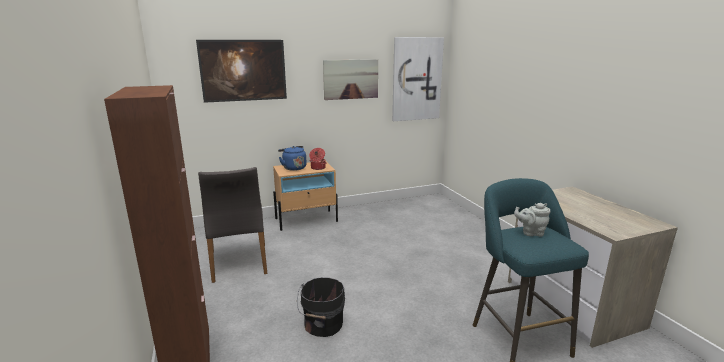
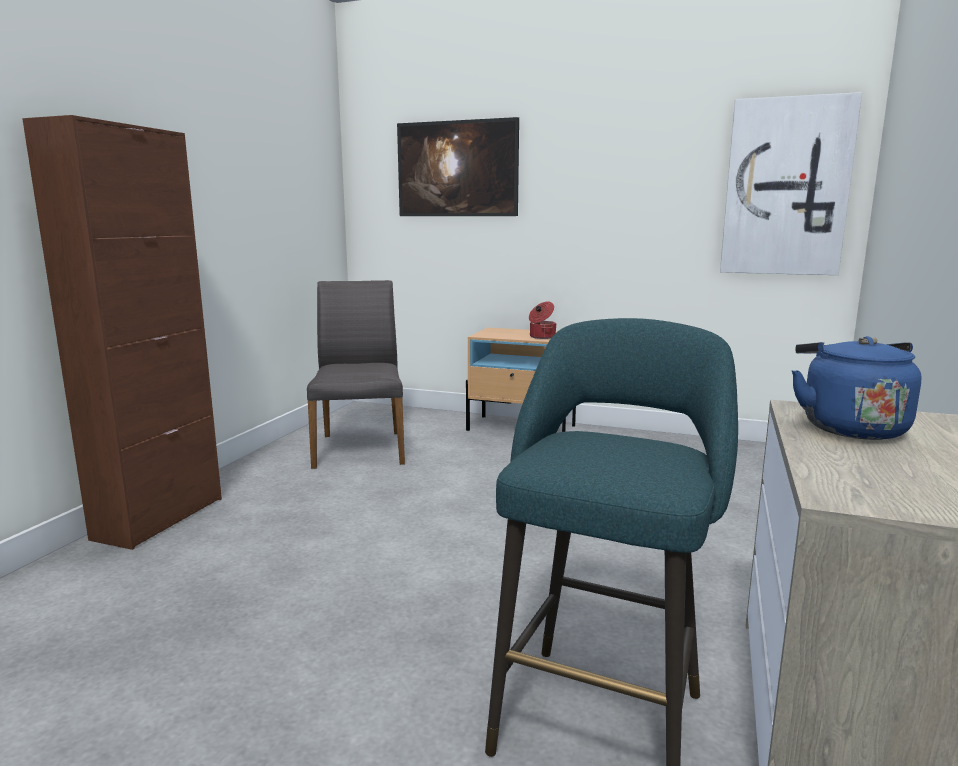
camera: 40 degrees right, 5 degrees down
grey chair [198,167,267,283] -> grey chair turned 150 degrees clockwise [307,280,405,469]
blue kettle [278,146,307,171] -> blue kettle moved to [792,336,922,440]
black bucket [297,277,345,337] -> none
picture [323,59,378,100] -> none
grey teapot [514,203,551,237] -> none

